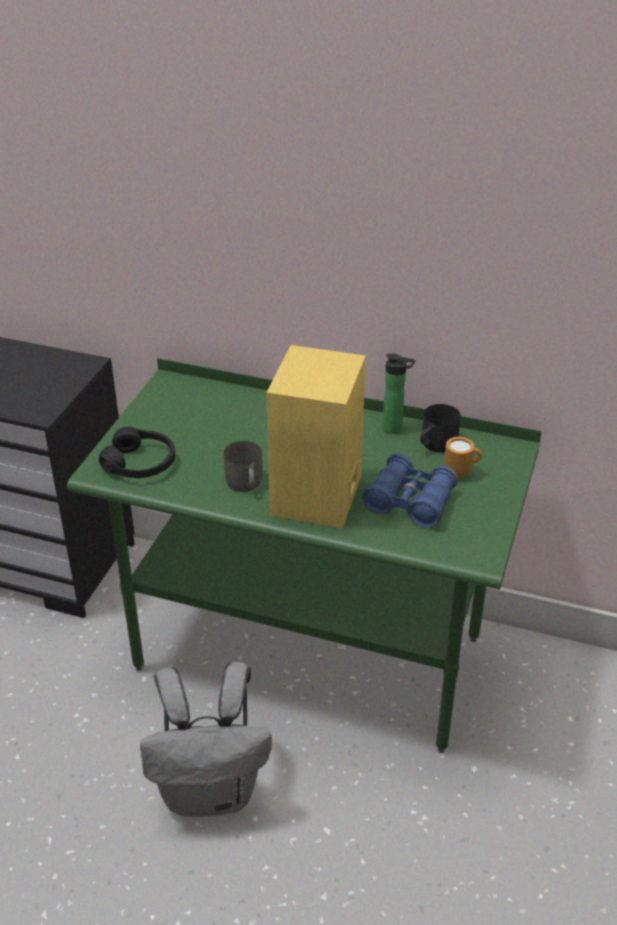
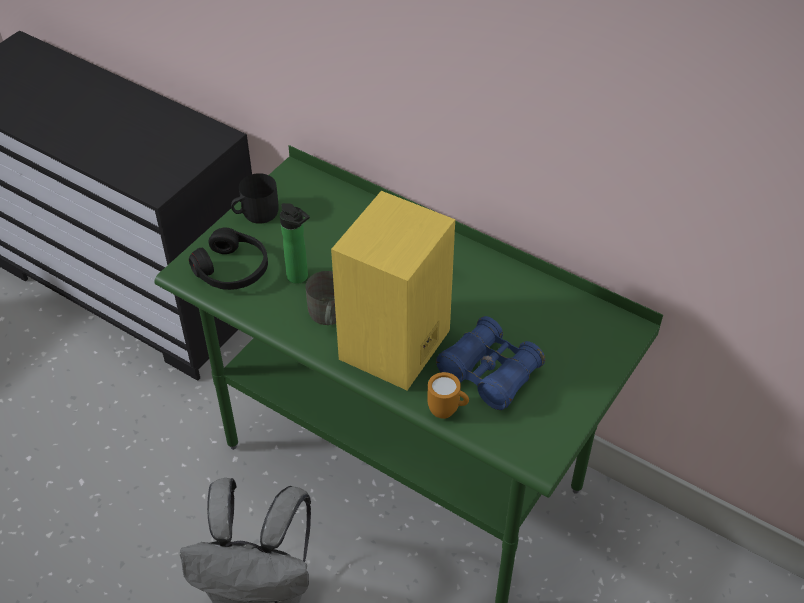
camera: 15 degrees right, 10 degrees up
bottle [383,353,415,434] -> bottle moved to [280,203,310,284]
black mug [420,404,461,453] -> black mug moved to [231,173,279,224]
orange mug [444,437,482,479] -> orange mug moved to [427,372,469,419]

